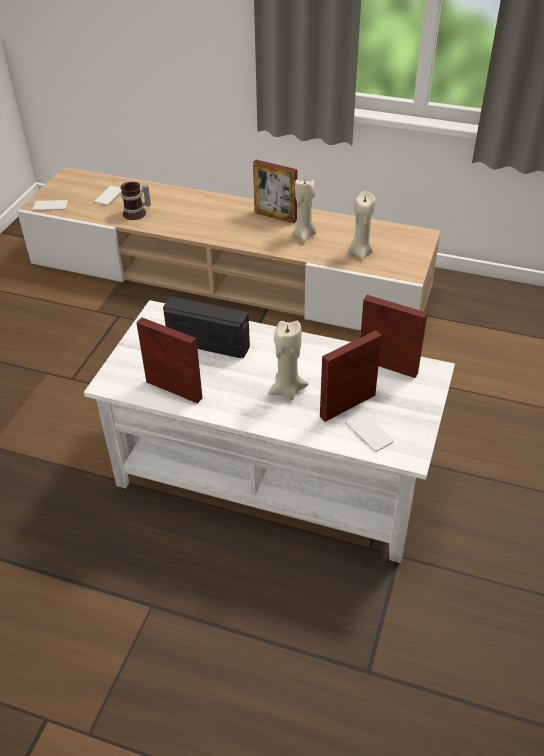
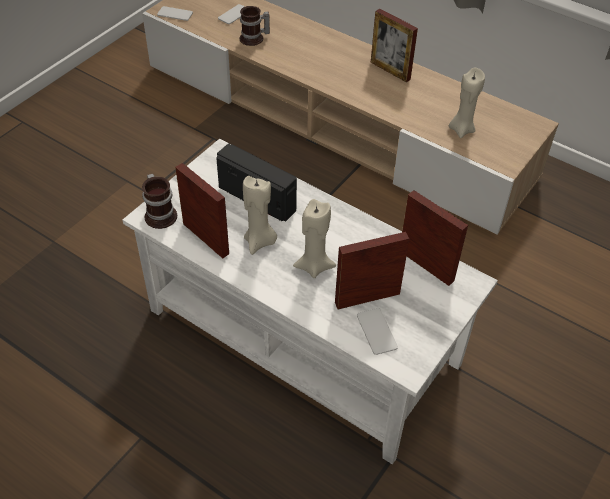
camera: 15 degrees right, 5 degrees up
beige candle [293,180,317,242] -> beige candle moved to [243,176,277,255]
none -> mug [142,174,177,229]

